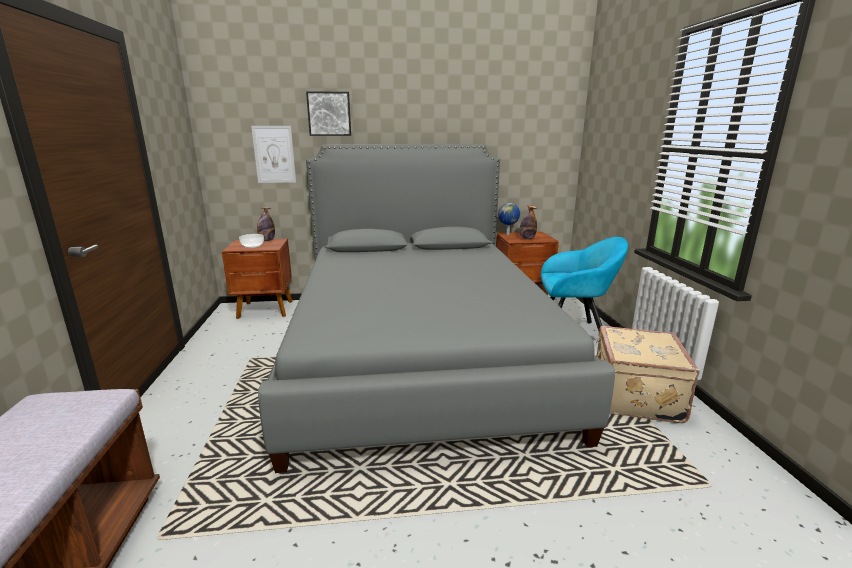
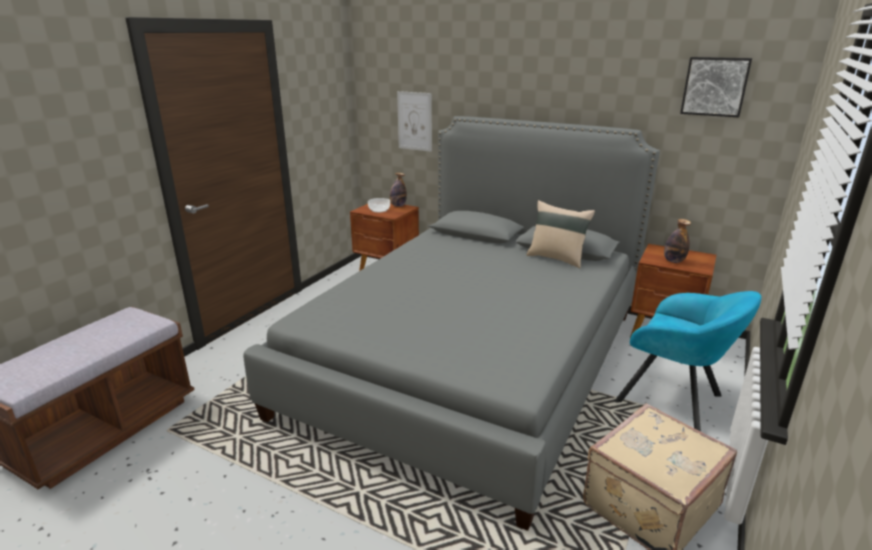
camera: 35 degrees right, 5 degrees up
picture [306,91,351,136] -> picture moved to [680,57,752,117]
globe [498,203,520,235] -> none
none -> beige pillow [526,200,595,268]

